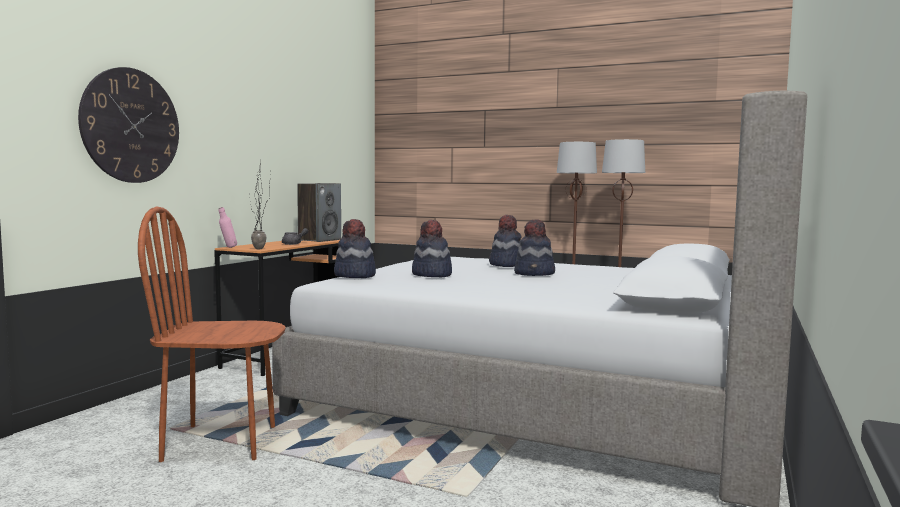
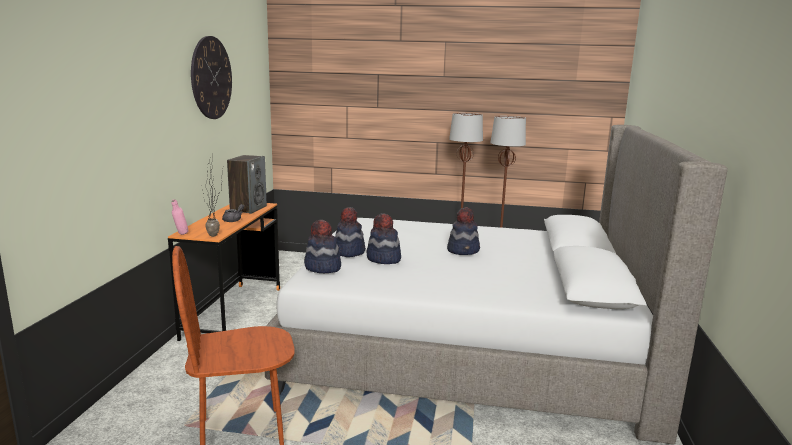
camera: 15 degrees left, 10 degrees up
wall clock [78,67,179,183] -> wall clock moved to [191,36,232,119]
hat [489,215,522,267] -> hat moved to [335,207,366,257]

